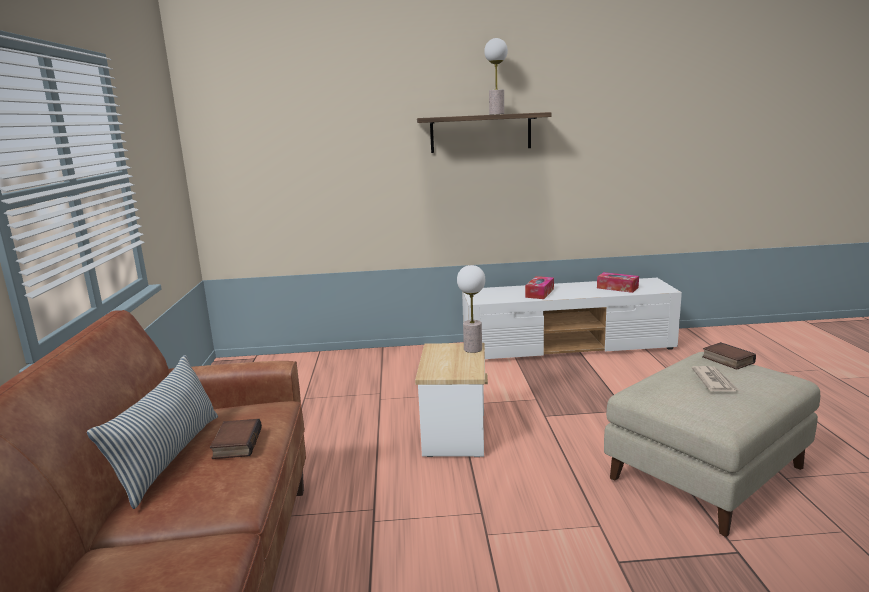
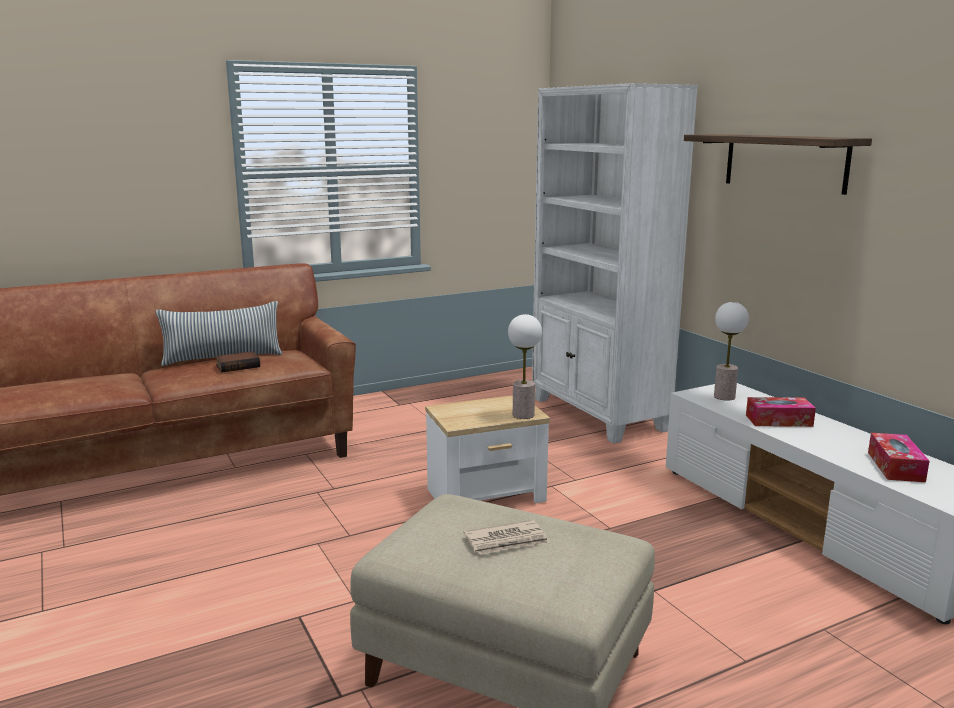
camera: 65 degrees right, 0 degrees up
table lamp [484,38,508,115] -> table lamp moved to [714,302,749,401]
book [702,342,756,370] -> none
none -> white bookcase [532,83,698,444]

